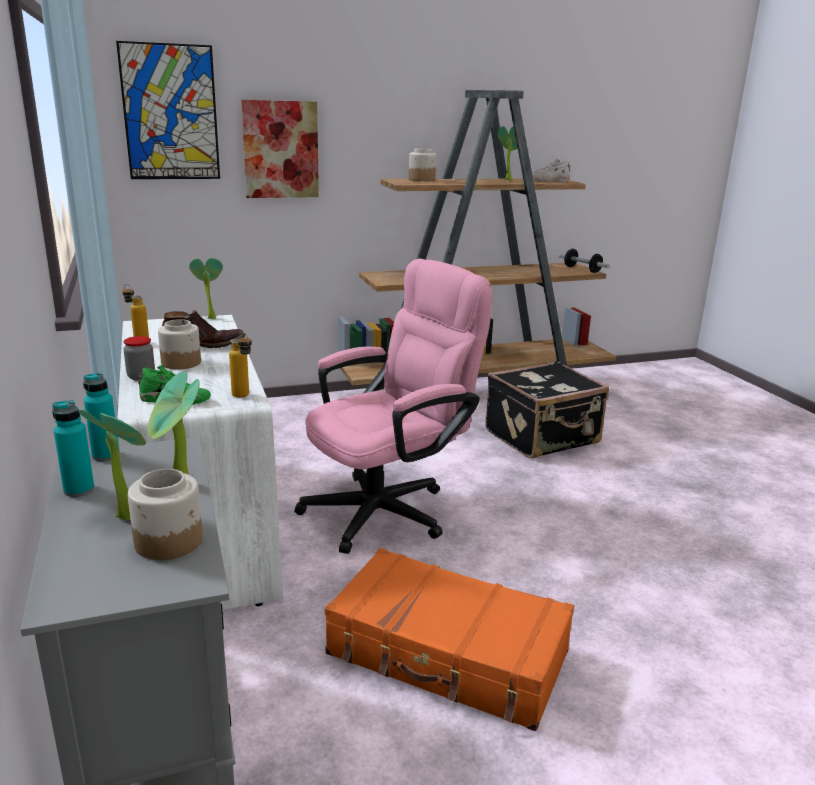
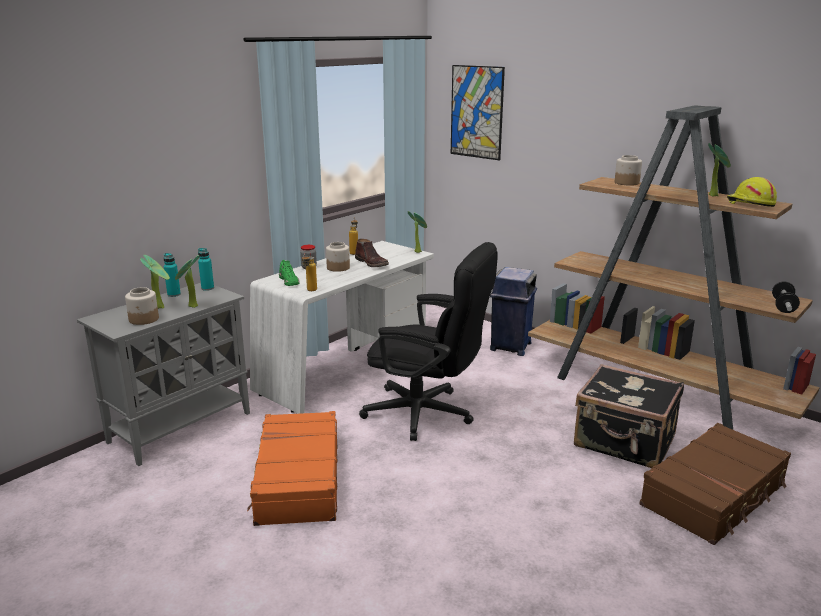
camera: 60 degrees right, 0 degrees up
picture [241,100,319,198] -> none
pink office chair [294,259,492,554] -> black office chair [359,242,498,441]
white shoe [532,158,570,182] -> yellow hard hat [727,177,777,207]
none -> blue trash can [490,267,537,356]
none -> brown suitcase [639,423,791,545]

